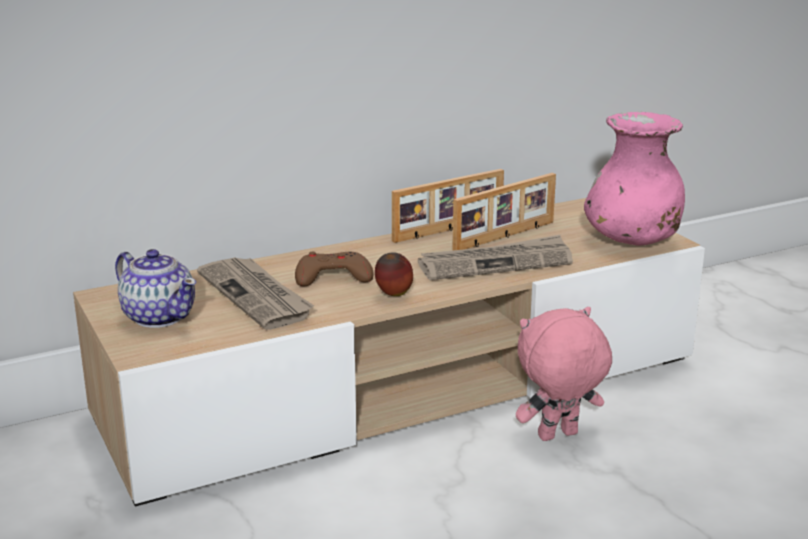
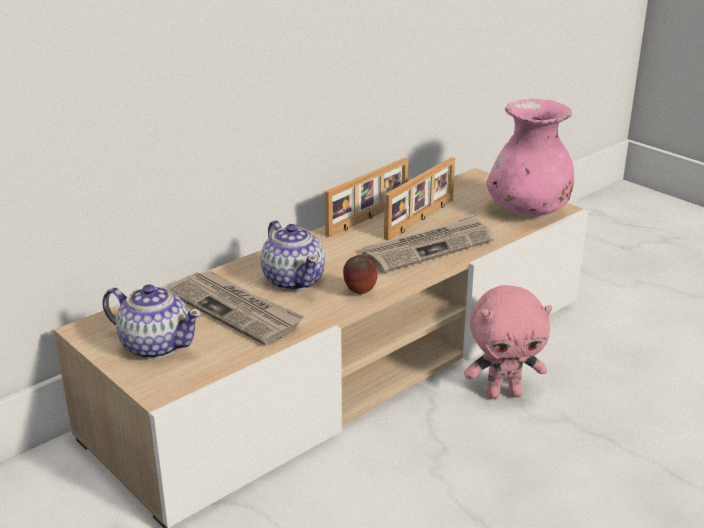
camera: 15 degrees left, 5 degrees up
brown game controller [295,252,374,286] -> teapot [260,221,325,291]
pink plush toy [516,307,612,441] -> pink plush toy turned 150 degrees counterclockwise [464,285,552,399]

